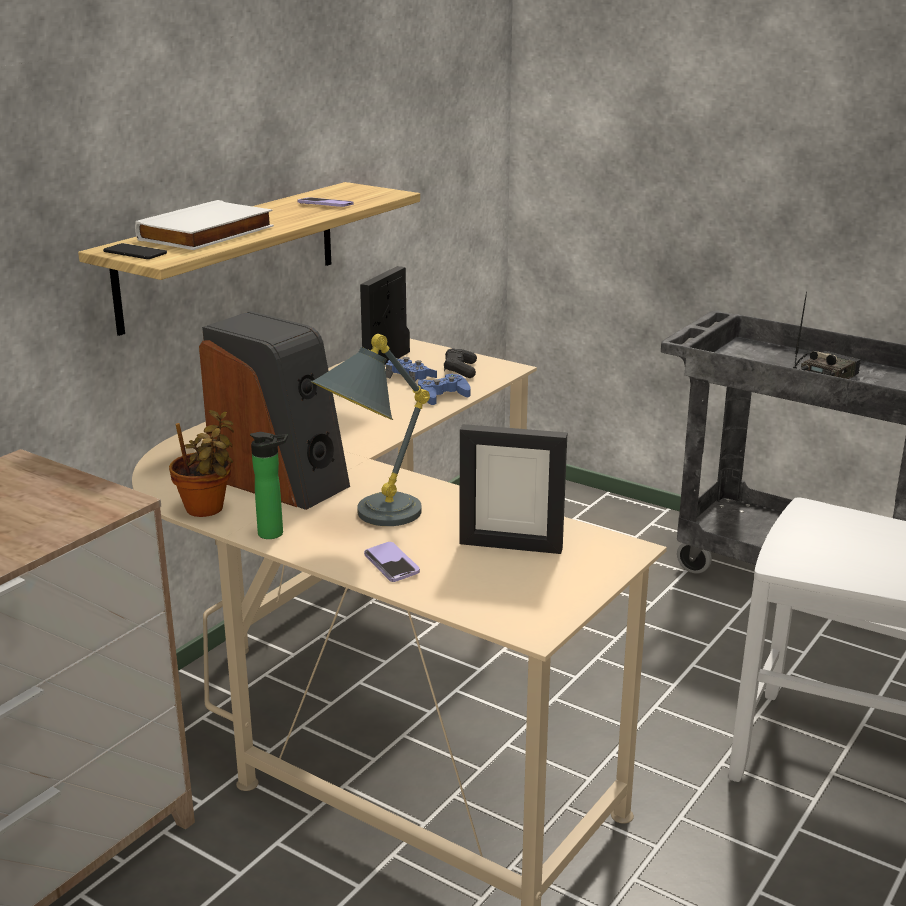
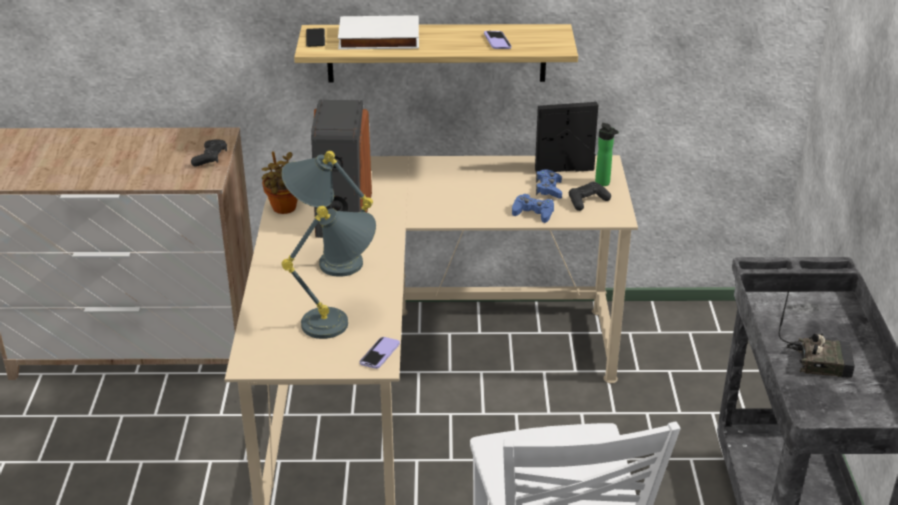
camera: 55 degrees right, 10 degrees up
bottle [250,432,288,539] -> bottle moved to [595,123,619,186]
phone [364,542,420,582] -> phone moved to [360,337,400,369]
picture frame [459,424,567,554] -> grey table lamp [281,206,376,339]
none -> black game controller [191,139,227,167]

